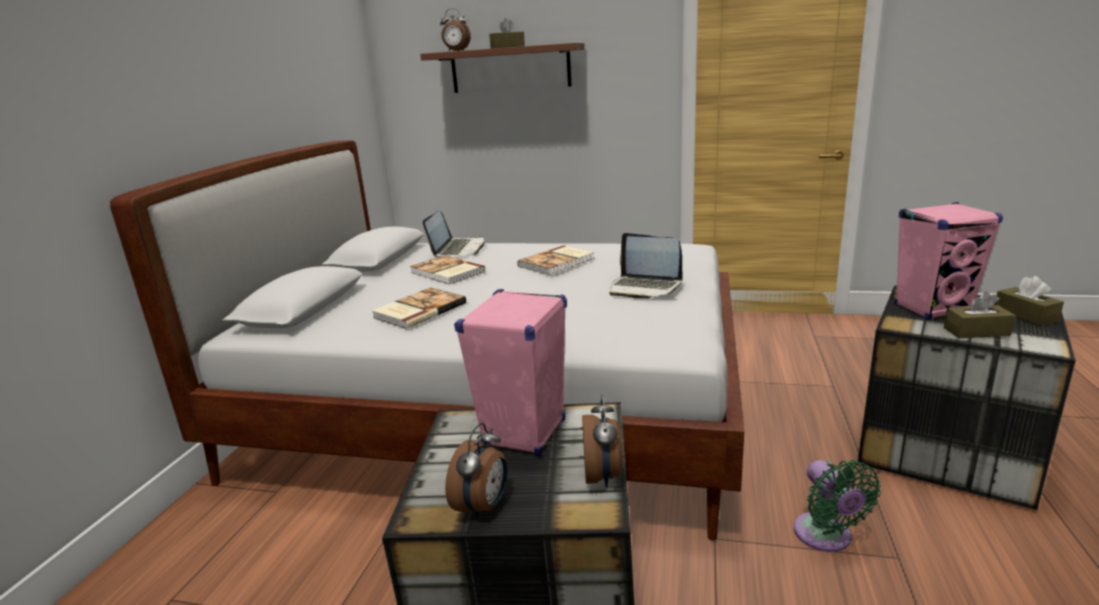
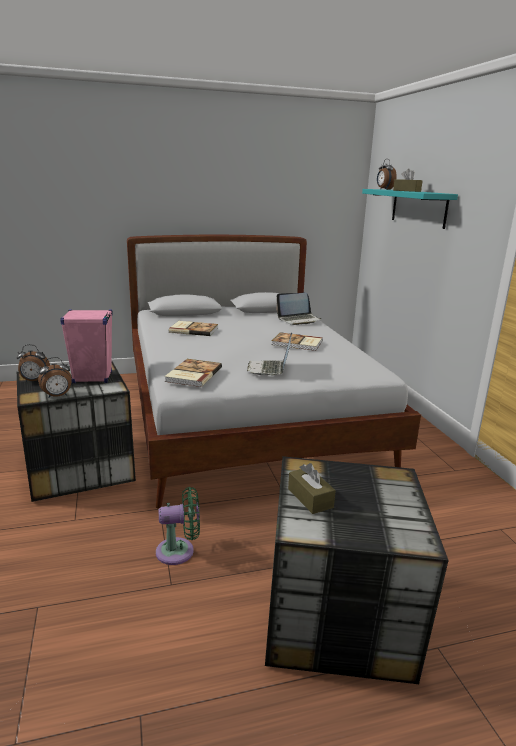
camera: 60 degrees right, 0 degrees up
book [410,255,486,284] -> book moved to [165,359,222,387]
brown shelf [420,43,585,93] -> turquoise shelf [362,189,458,229]
green fan [794,460,881,552] -> green fan turned 150 degrees counterclockwise [156,487,200,565]
pink speaker [894,202,1003,320] -> none
brown tissue box [994,276,1064,326] -> none

